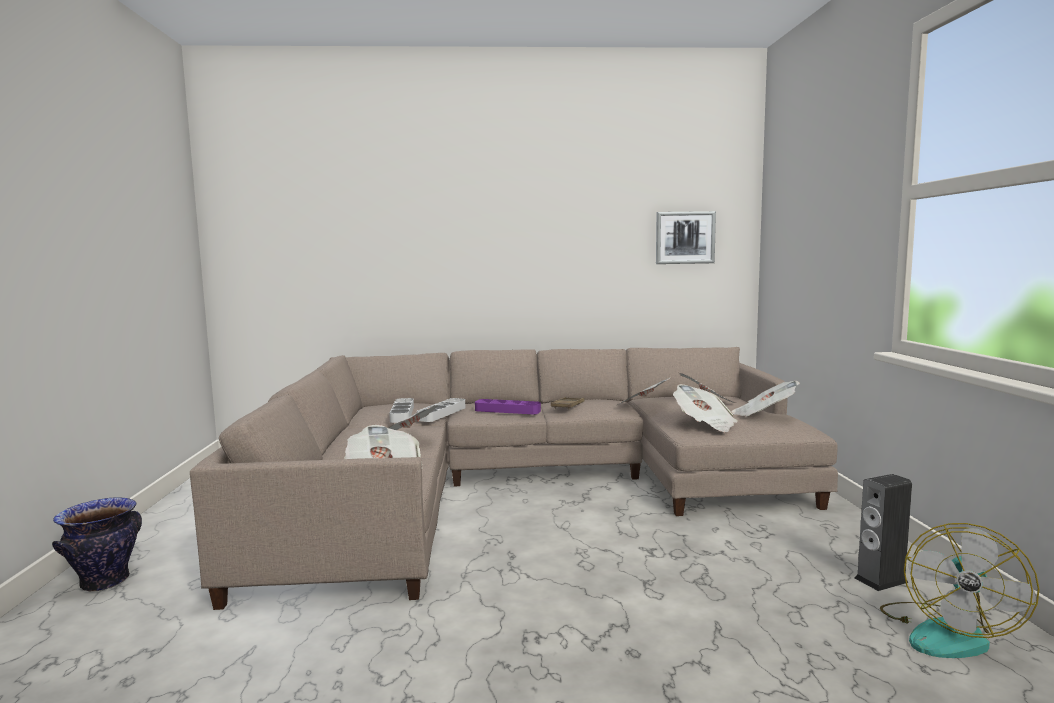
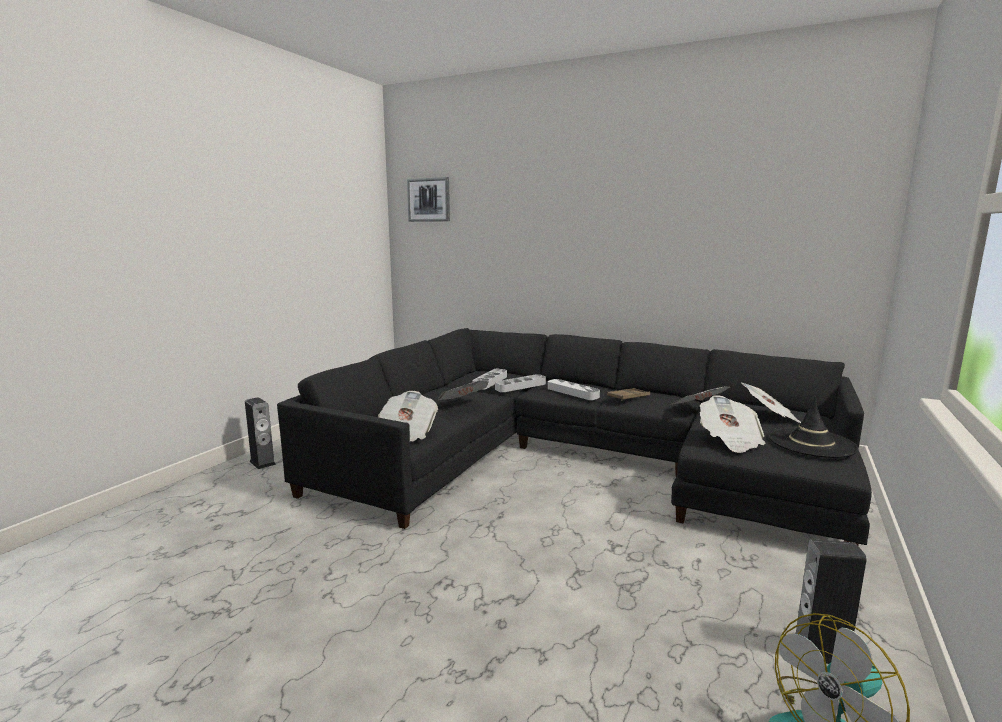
camera: 30 degrees right, 5 degrees up
vase [52,497,142,591] -> speaker [245,397,276,469]
beige sofa [190,347,838,610] -> black sofa [277,328,872,545]
purple tray [475,399,541,414] -> grey tray [548,379,600,400]
picture [656,211,716,264] -> picture moved to [407,177,450,222]
newspaper [731,381,800,417] -> black hat [768,396,858,458]

